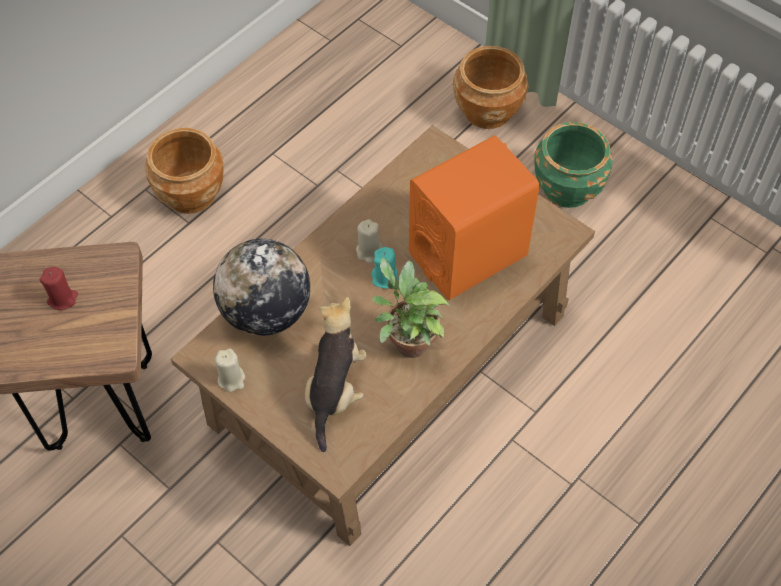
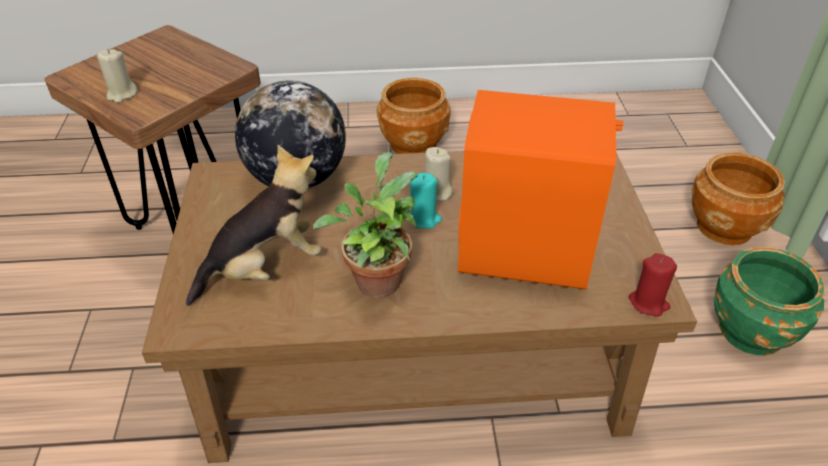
camera: 45 degrees right, 15 degrees down
red candle [40,267,78,310] -> red candle moved to [629,253,677,317]
beige candle [215,349,245,392] -> beige candle moved to [97,49,138,103]

